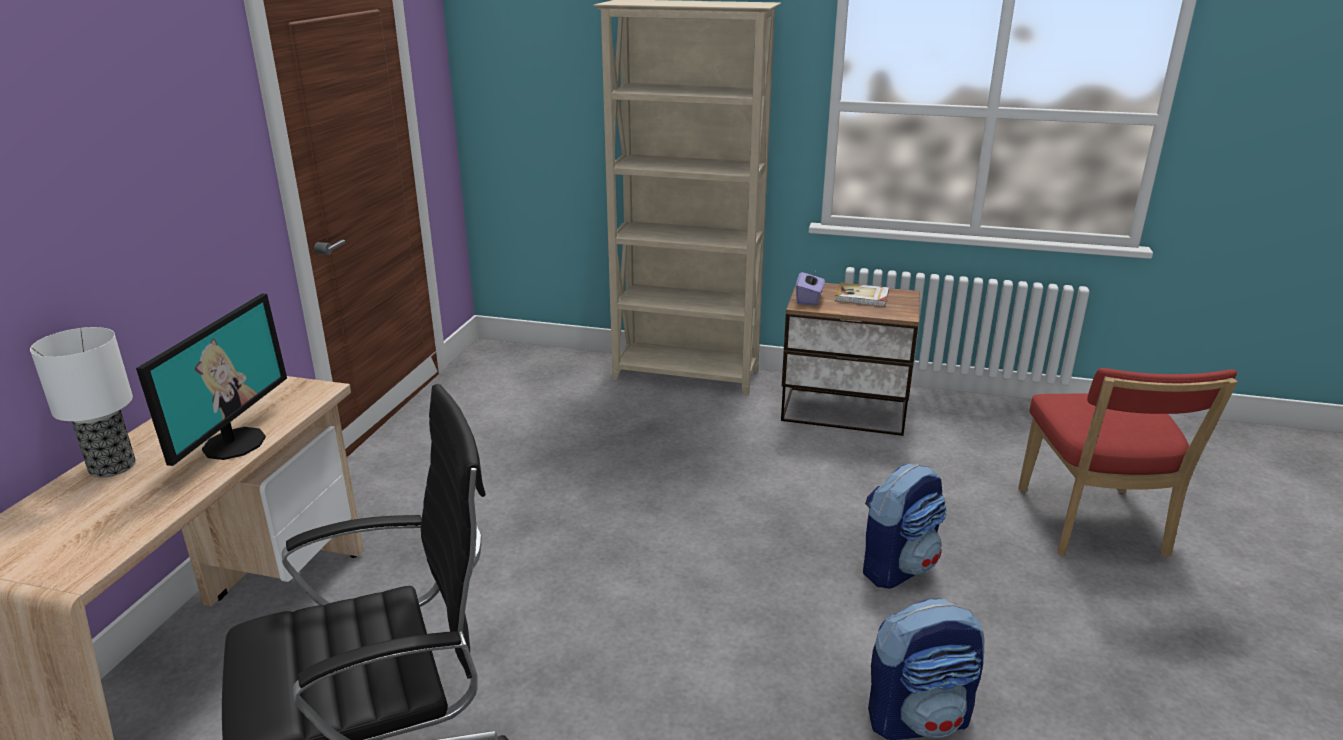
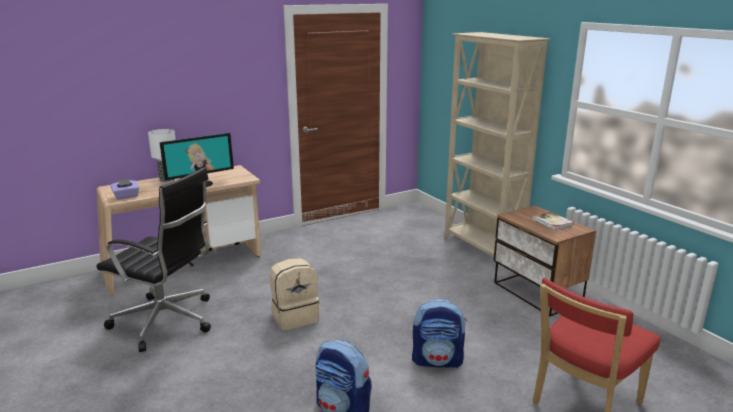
camera: 45 degrees right, 5 degrees down
purple tissue box [796,269,825,306] -> purple tissue box moved to [110,179,139,200]
none -> beige backpack [269,258,319,331]

